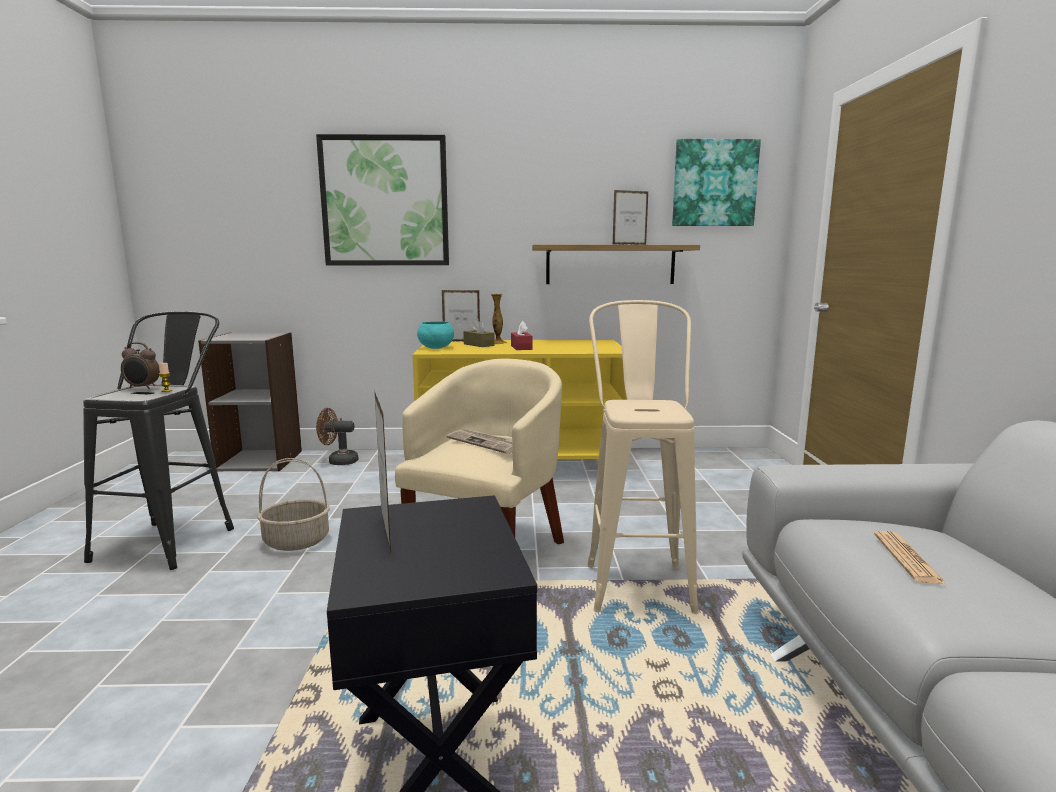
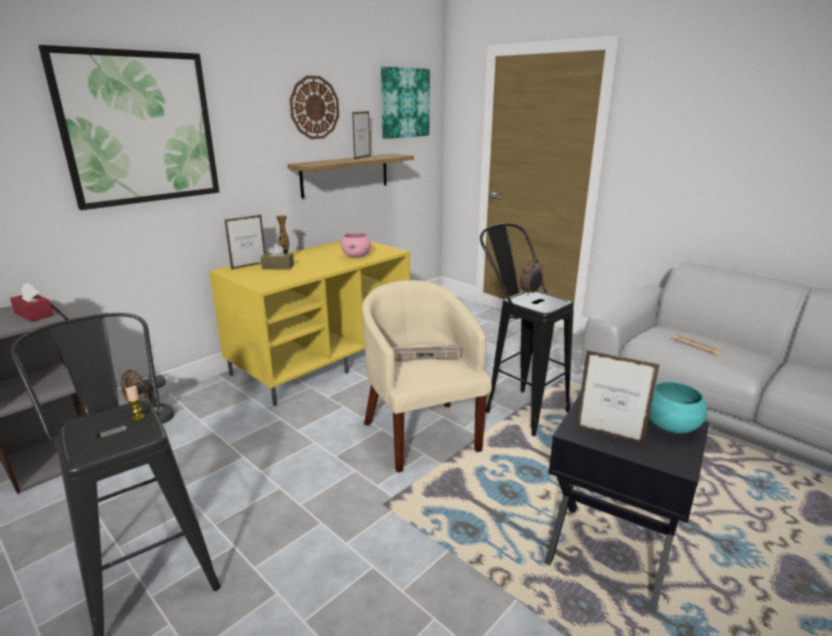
camera: 45 degrees left, 10 degrees up
alarm clock [121,342,160,389] -> alarm clock moved to [520,259,543,295]
basket [257,458,330,551] -> none
turquoise bowl [417,321,454,349] -> turquoise bowl moved to [649,382,707,434]
red tissue box [511,321,533,350] -> red tissue box moved to [10,283,54,322]
beige stool [587,300,699,614] -> black stool [480,223,574,436]
none -> wall clock [290,76,339,139]
none -> pink bowl [341,233,371,258]

